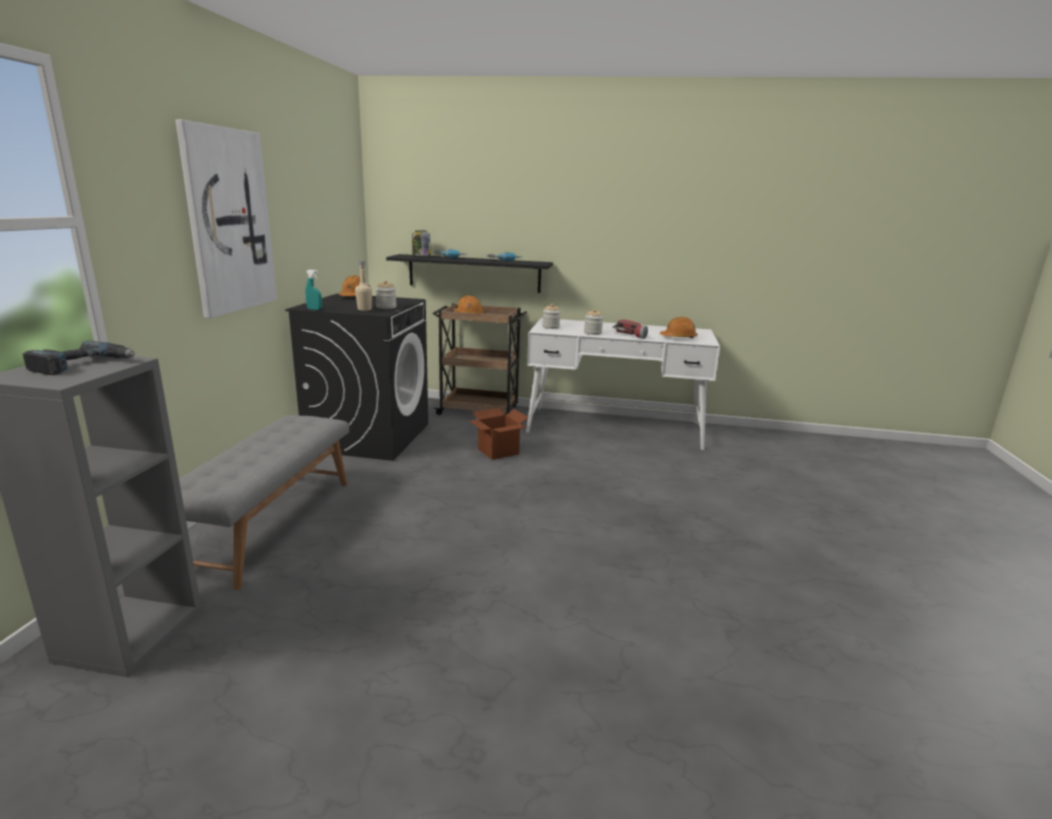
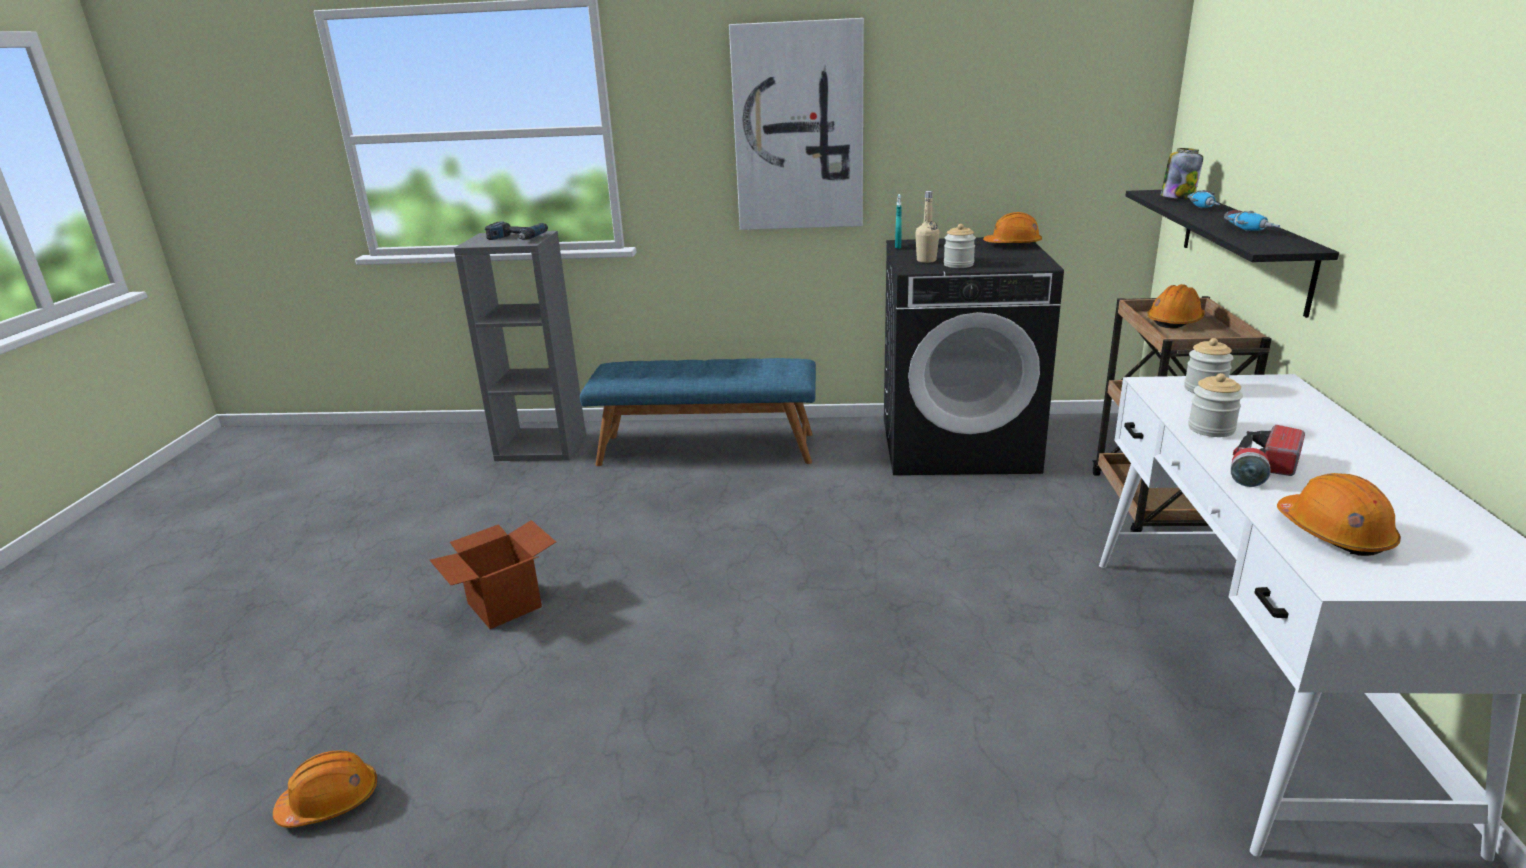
camera: 85 degrees right, 5 degrees up
grey bench [179,415,349,590] -> blue bench [580,358,816,466]
cardboard box [468,408,529,460] -> cardboard box moved to [430,520,556,629]
none -> orange hard hat [273,750,377,828]

